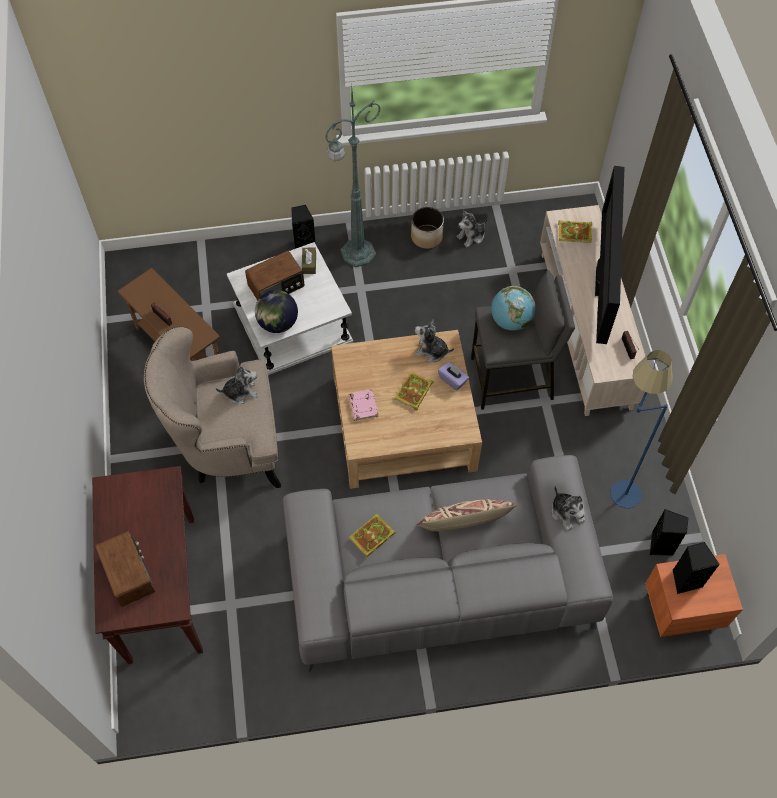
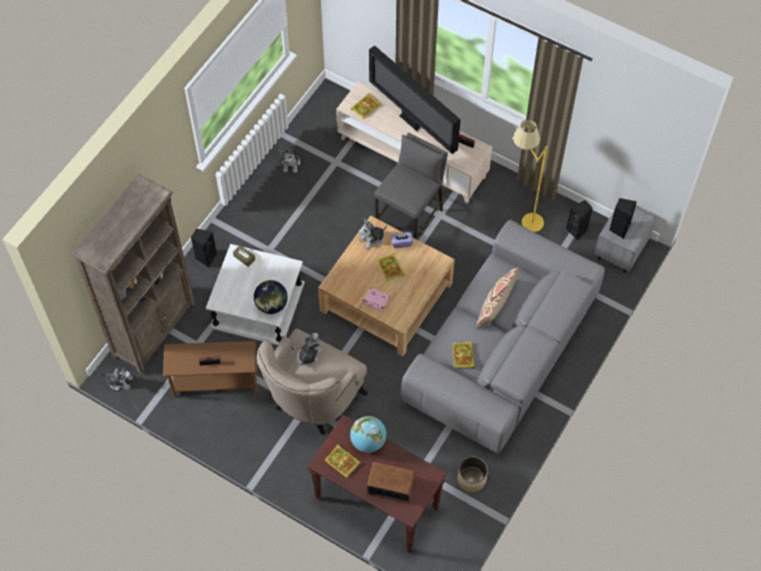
camera: 50 degrees left, 0 degrees up
radio [245,251,304,300] -> none
green floor lamp [325,88,381,268] -> none
planter [411,207,444,249] -> planter moved to [457,456,488,492]
globe [491,286,536,331] -> globe moved to [350,416,387,453]
plush toy [552,486,585,531] -> plush toy moved to [101,366,133,391]
blue floor lamp [610,350,673,508] -> yellow floor lamp [513,120,547,232]
orange nightstand [645,554,743,637] -> grey nightstand [594,207,656,273]
none -> brown bookcase [71,174,196,374]
none -> book [325,444,361,478]

